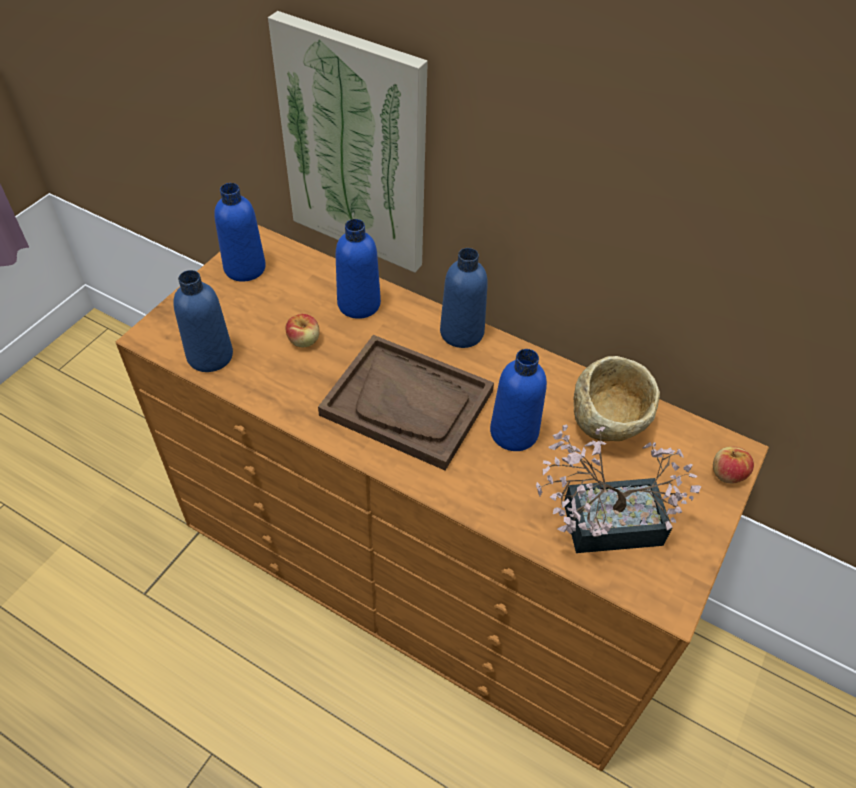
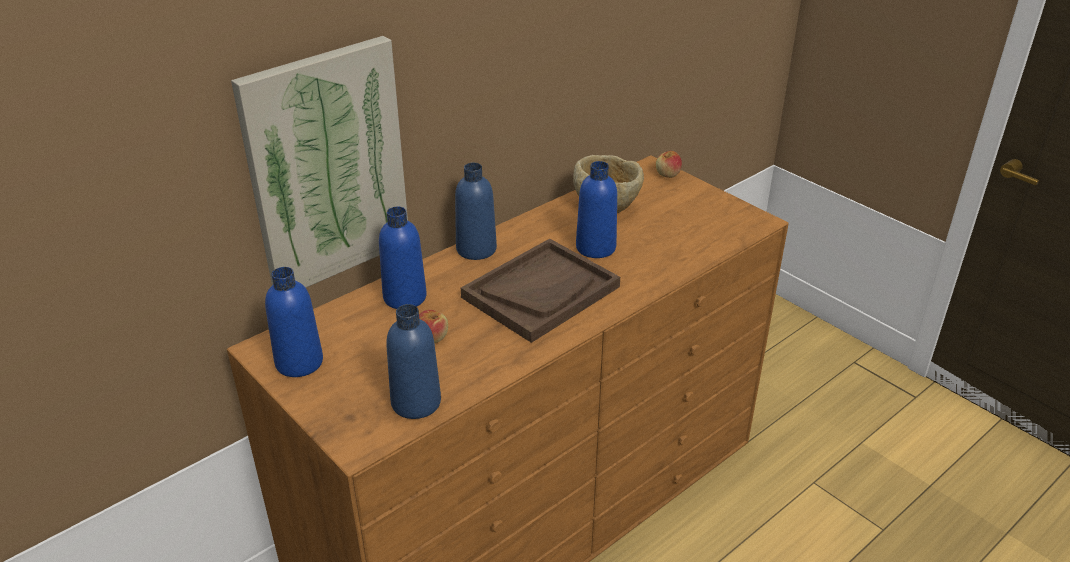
camera: 70 degrees left, 15 degrees down
potted plant [536,425,701,553] -> none

